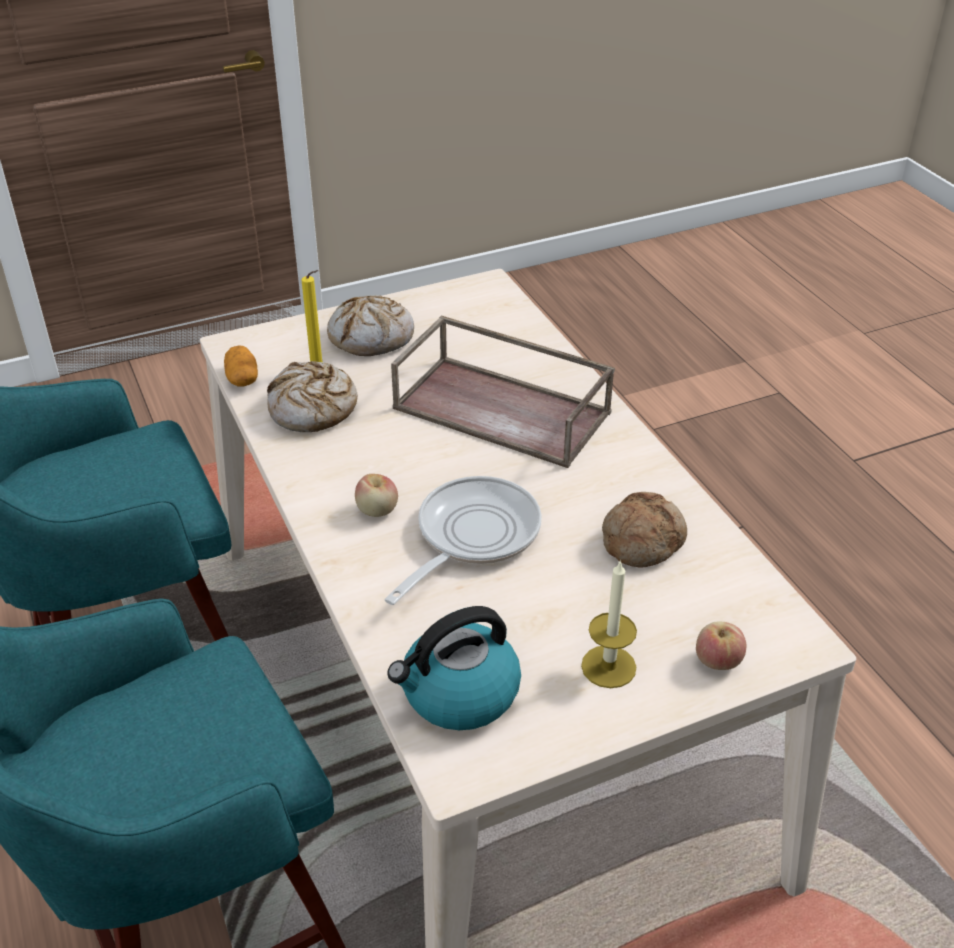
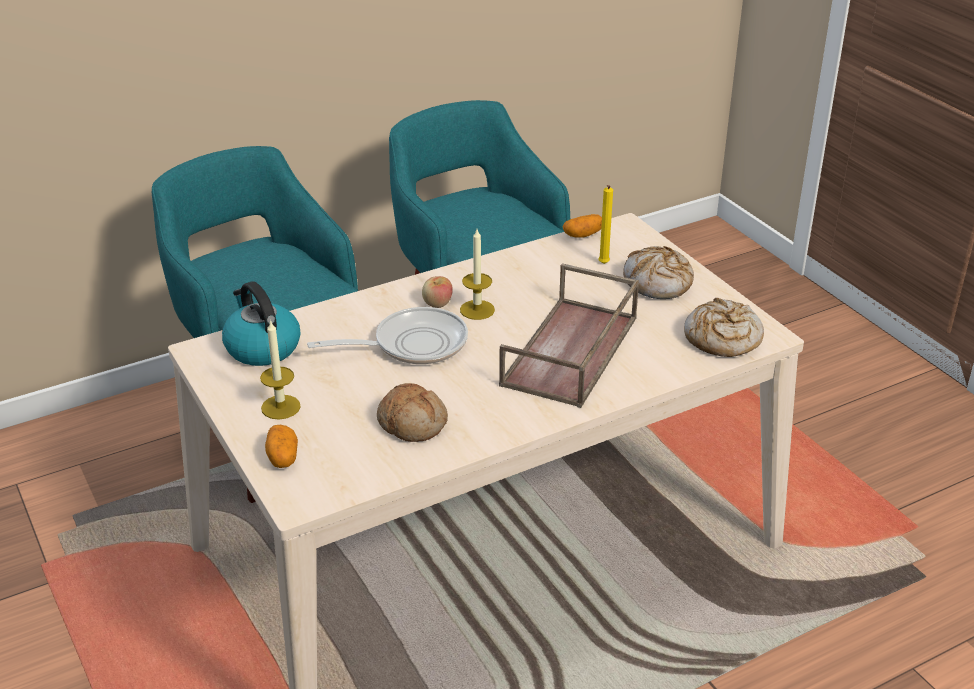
camera: 85 degrees right, 5 degrees down
bread [267,361,358,432] -> bread moved to [684,298,764,357]
frying pan [384,476,542,605] -> frying pan turned 45 degrees counterclockwise [307,307,468,364]
apple [696,622,746,670] -> potato [265,425,298,468]
none -> candle [460,229,495,320]

